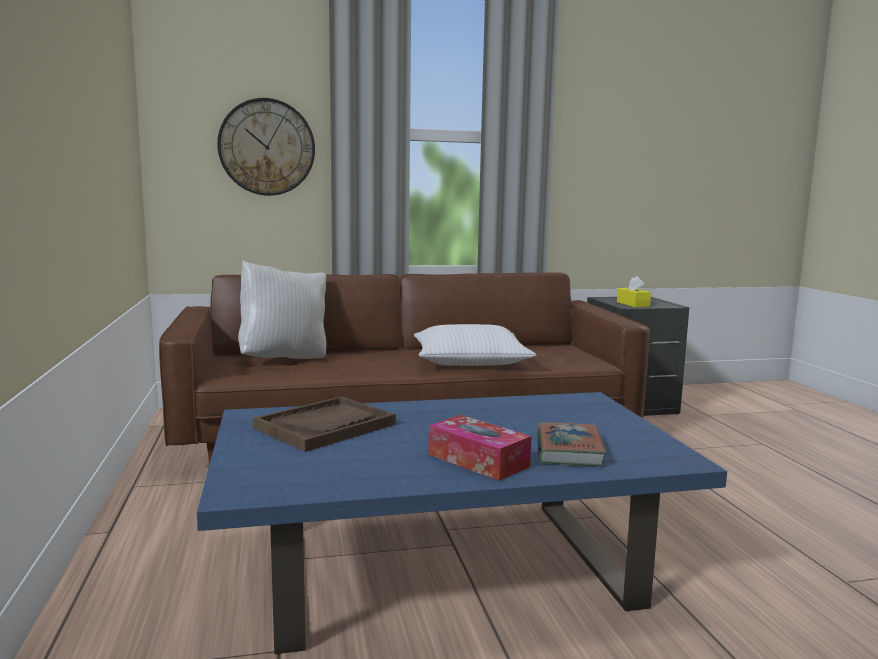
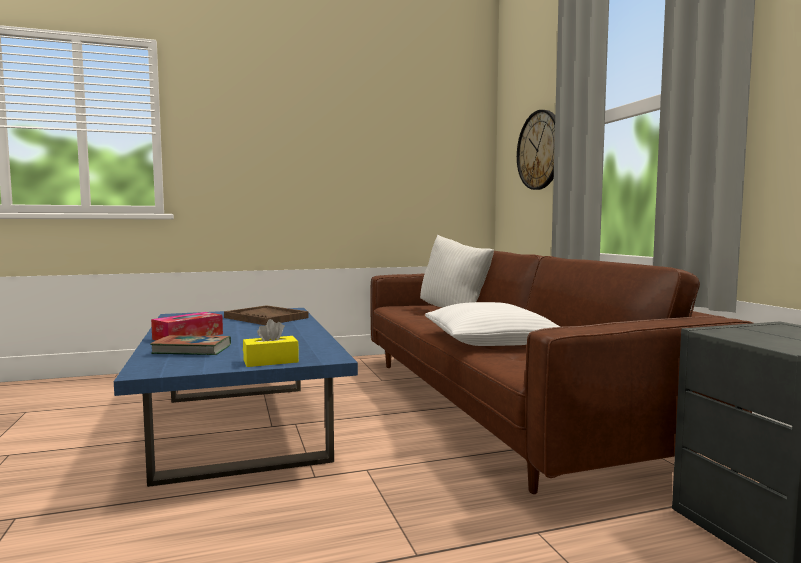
camera: 85 degrees right, 5 degrees down
yellow tissue box [617,276,651,307] -> yellow tissue box moved to [243,319,299,367]

